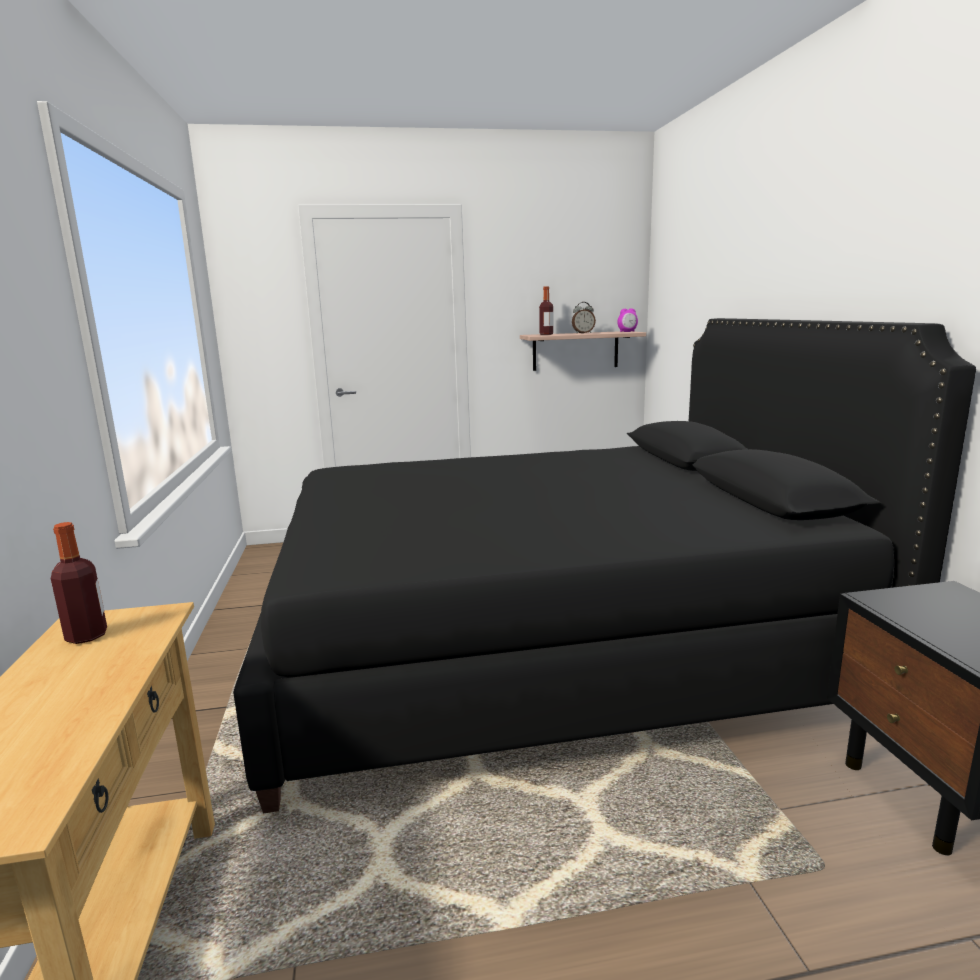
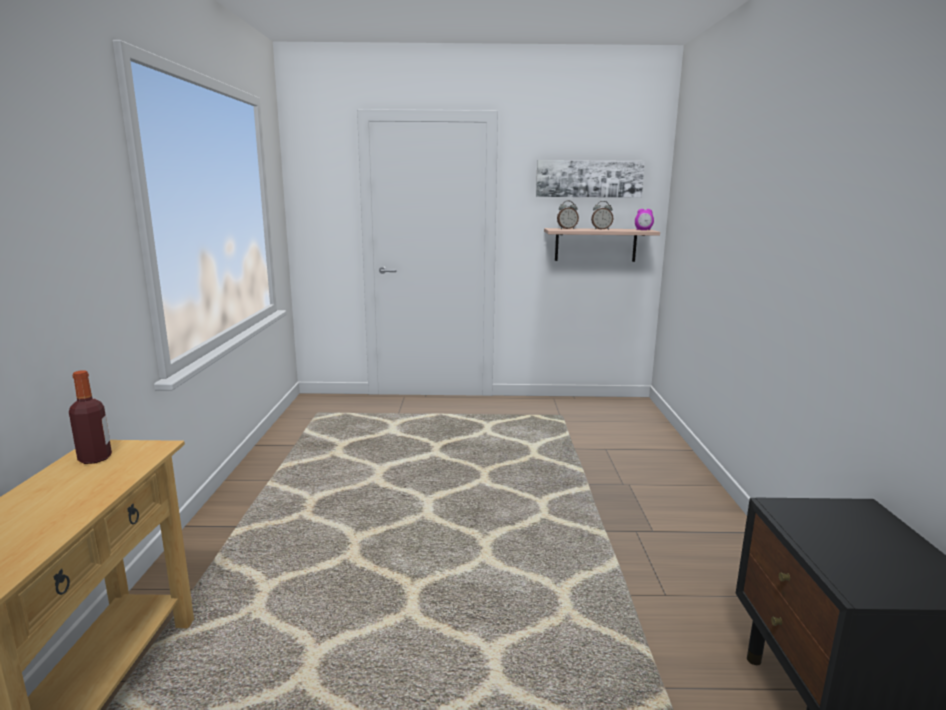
camera: 10 degrees right, 0 degrees up
black bed [233,318,976,813] -> none
bottle [539,286,553,335] -> alarm clock [557,200,579,229]
none -> picture [536,160,645,198]

